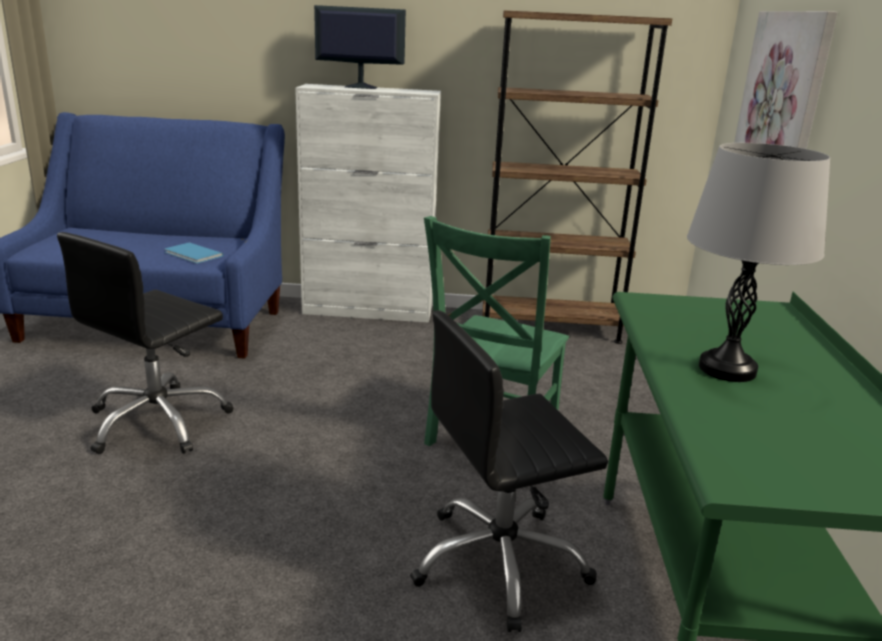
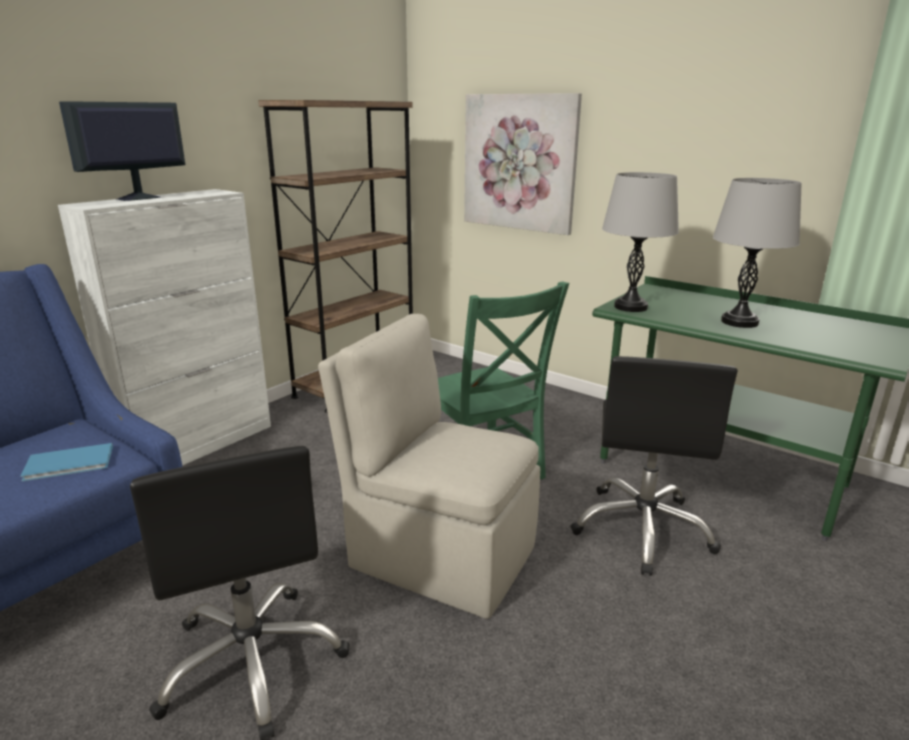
camera: 55 degrees left, 0 degrees up
none -> beige chair [318,314,540,619]
none -> grey table lamp [602,172,679,312]

